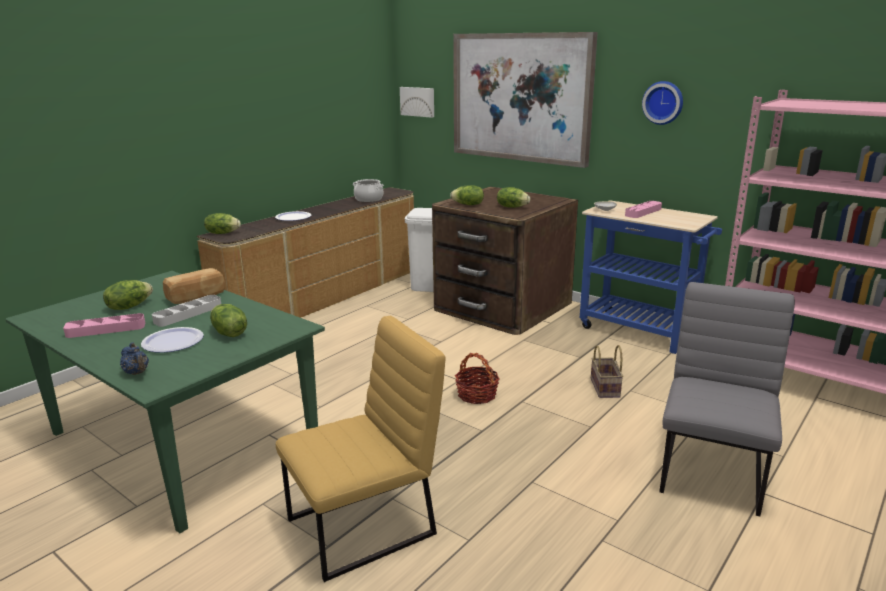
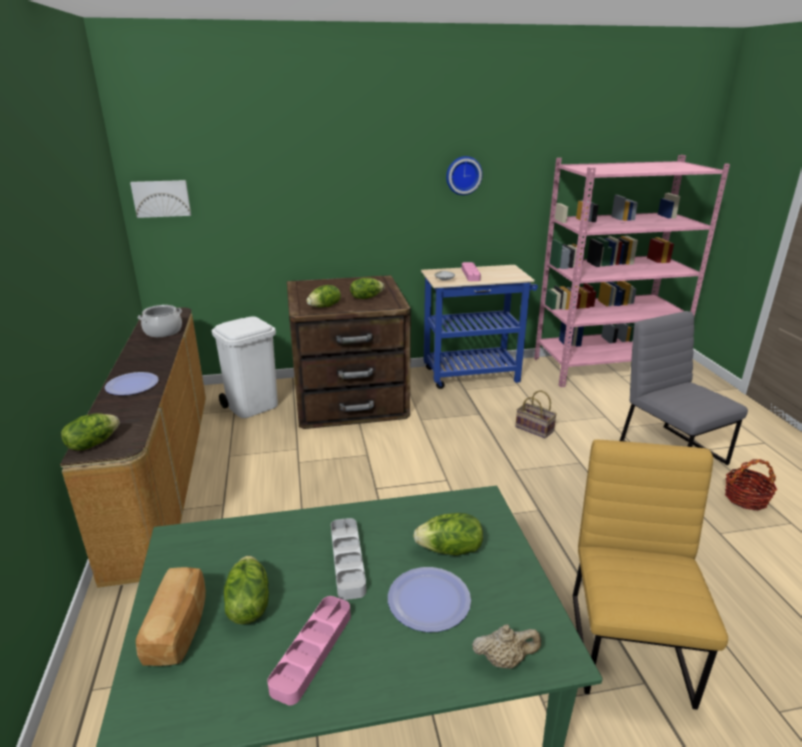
camera: 50 degrees left, 5 degrees up
blue teapot [120,342,149,375] -> beige teapot [472,624,541,669]
bread [163,268,225,304] -> bread moved to [136,567,206,666]
picture [453,32,598,168] -> none
basket [455,353,500,404] -> basket moved to [725,459,778,511]

